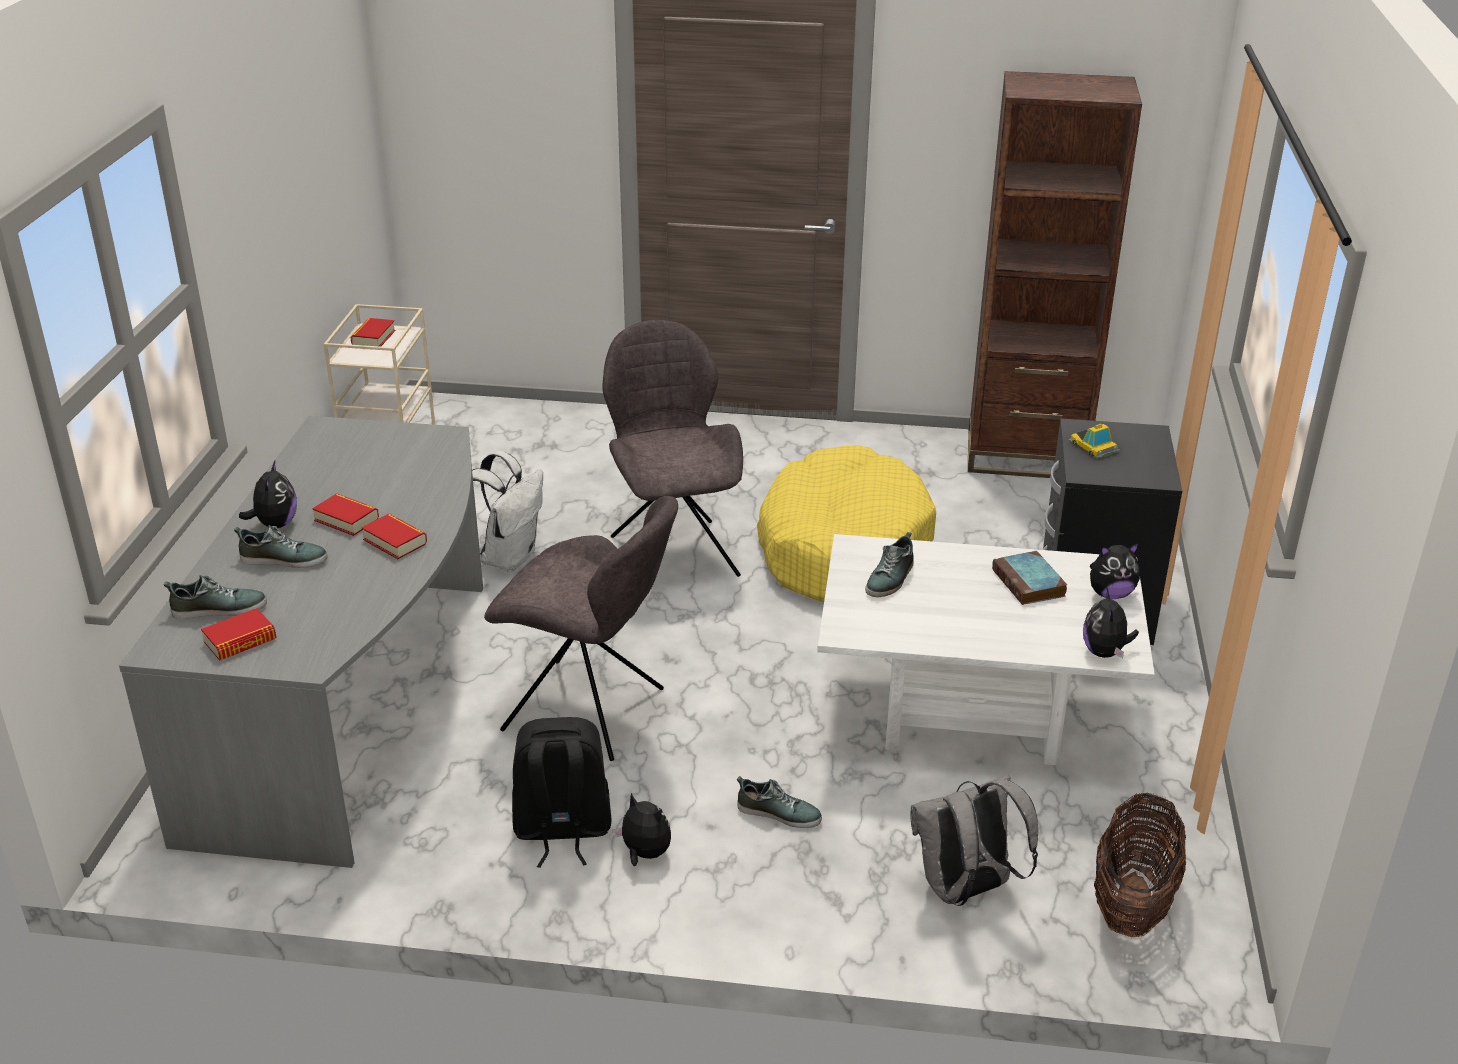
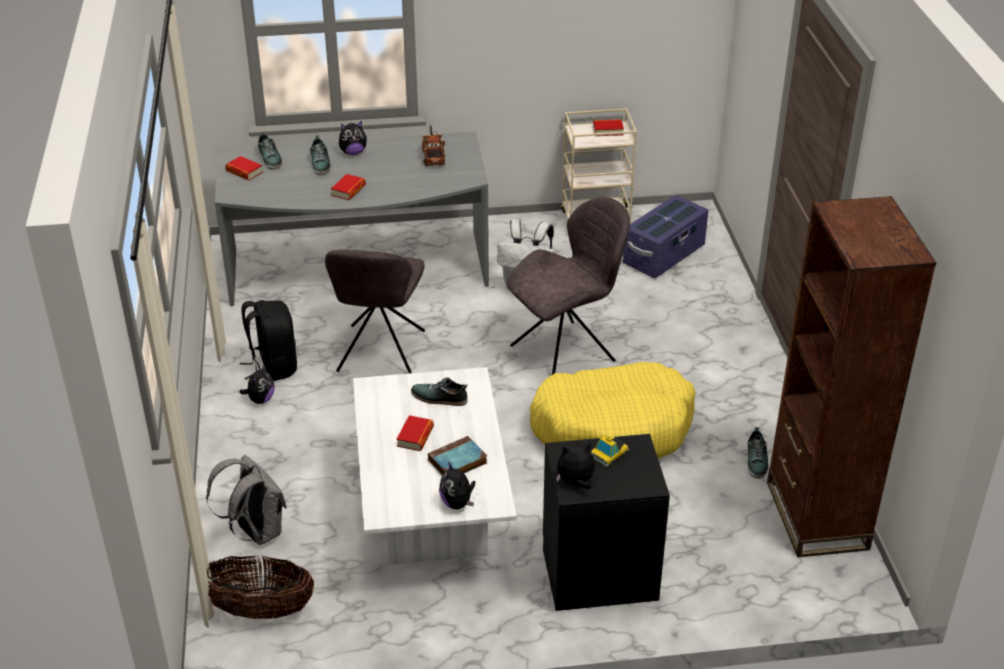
camera: 75 degrees right, 5 degrees up
book [312,493,379,536] -> book moved to [396,415,434,451]
shoe [737,776,822,828] -> shoe moved to [748,427,768,479]
plush toy [1083,588,1139,658] -> plush toy moved to [556,442,595,489]
none -> toy truck [422,124,445,166]
none -> purple storage box [623,195,708,278]

